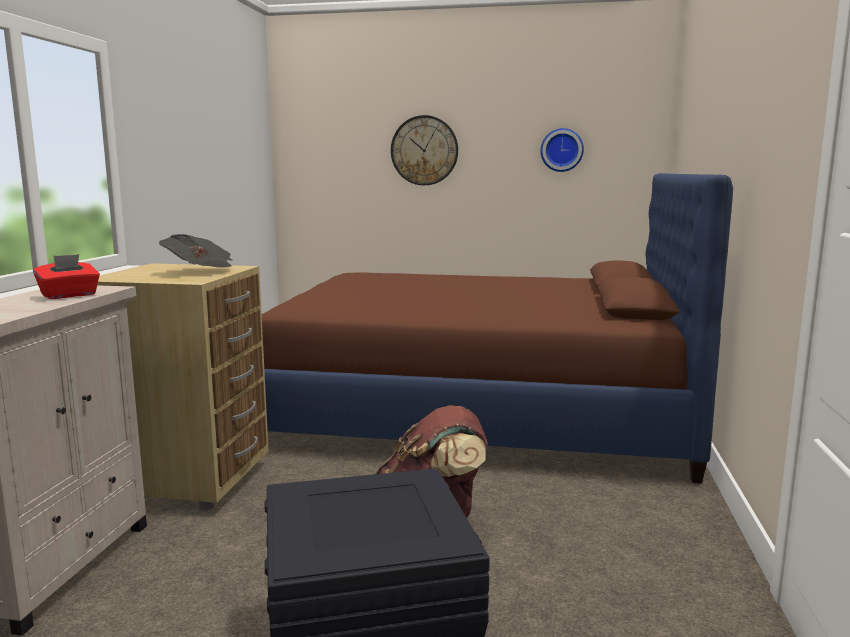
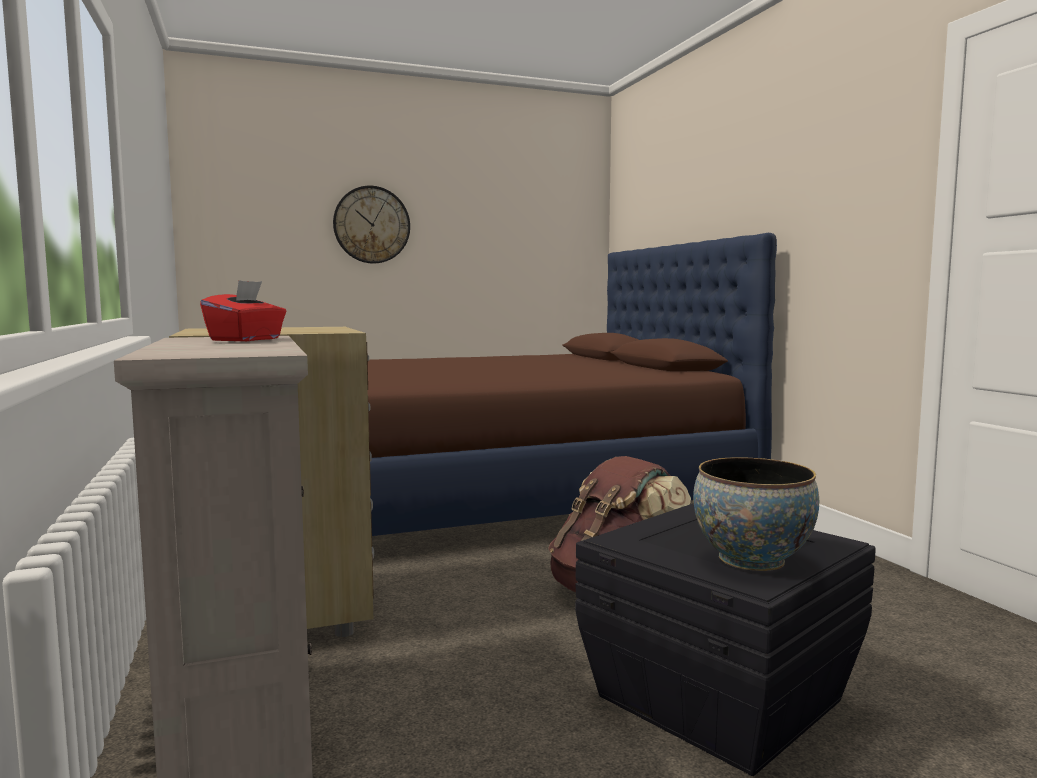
camera: 30 degrees left, 5 degrees down
newspaper [159,234,232,268] -> none
wall clock [541,128,584,172] -> none
none -> bowl [693,457,819,571]

